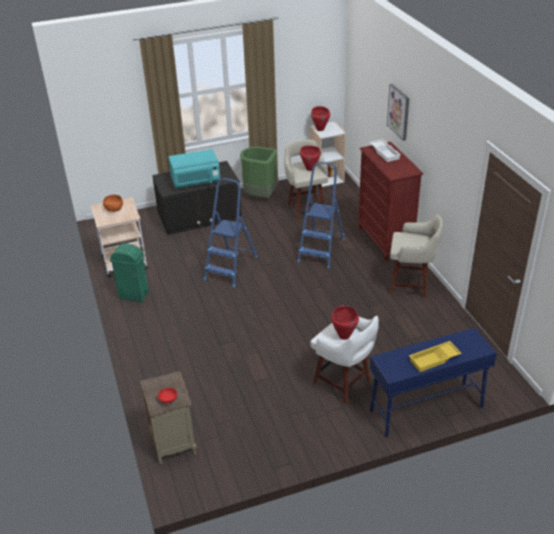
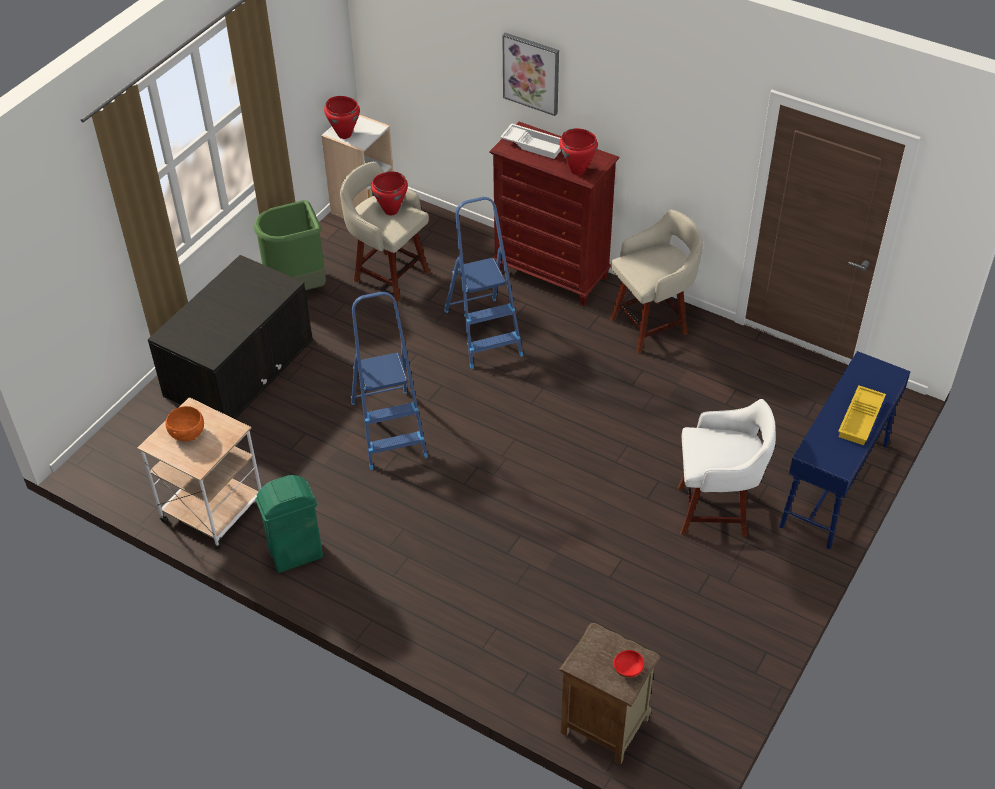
camera: 40 degrees left, 10 degrees up
turquoise microwave [168,149,220,189] -> none
red cooking pot [331,305,359,340] -> red cooking pot moved to [559,128,598,175]

